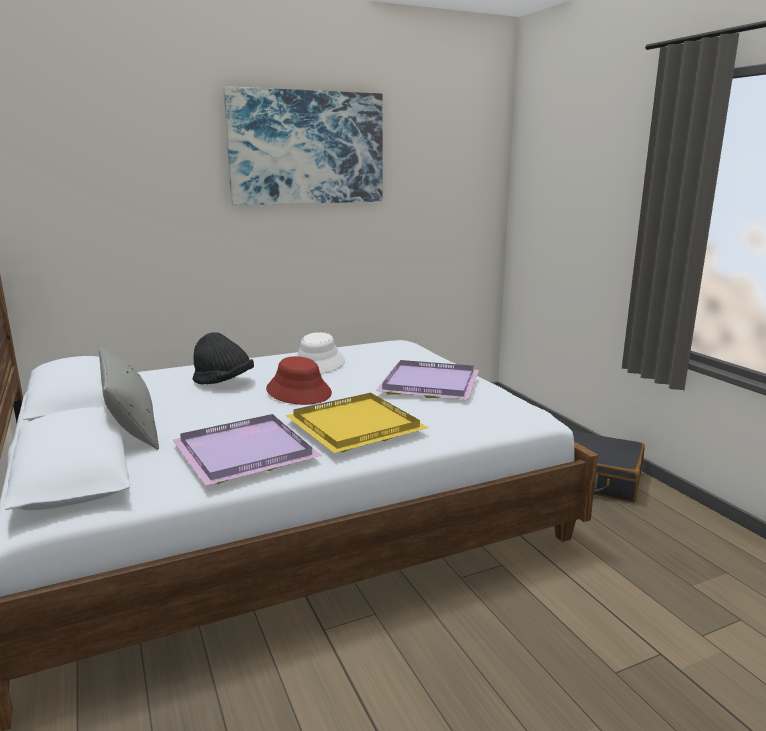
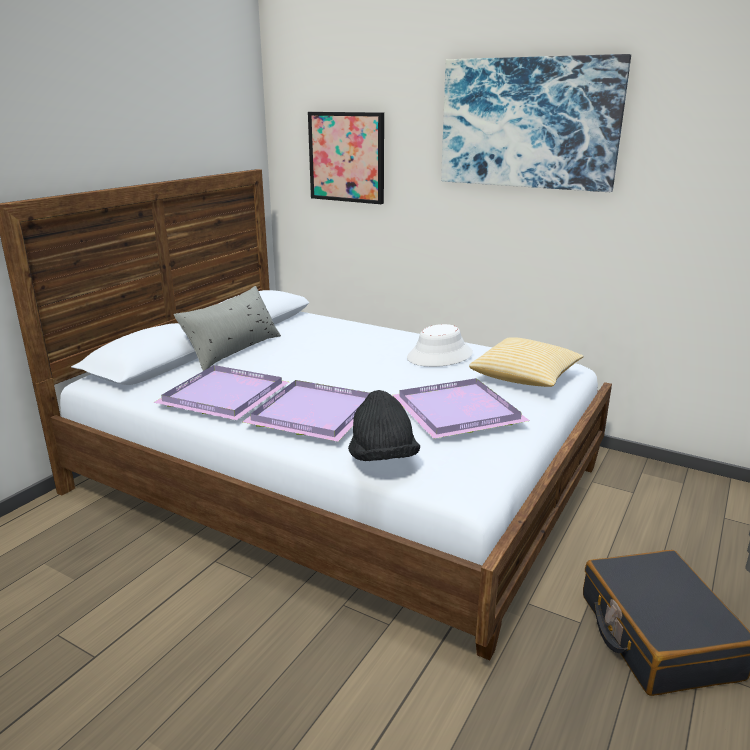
camera: 55 degrees right, 5 degrees up
black hat [193,332,254,384] -> black hat moved to [348,390,420,461]
red hat [266,356,332,405] -> none
yellow tray [285,393,428,453] -> purple tray [243,380,370,442]
none -> picture [308,112,384,204]
none -> pillow [469,337,584,387]

